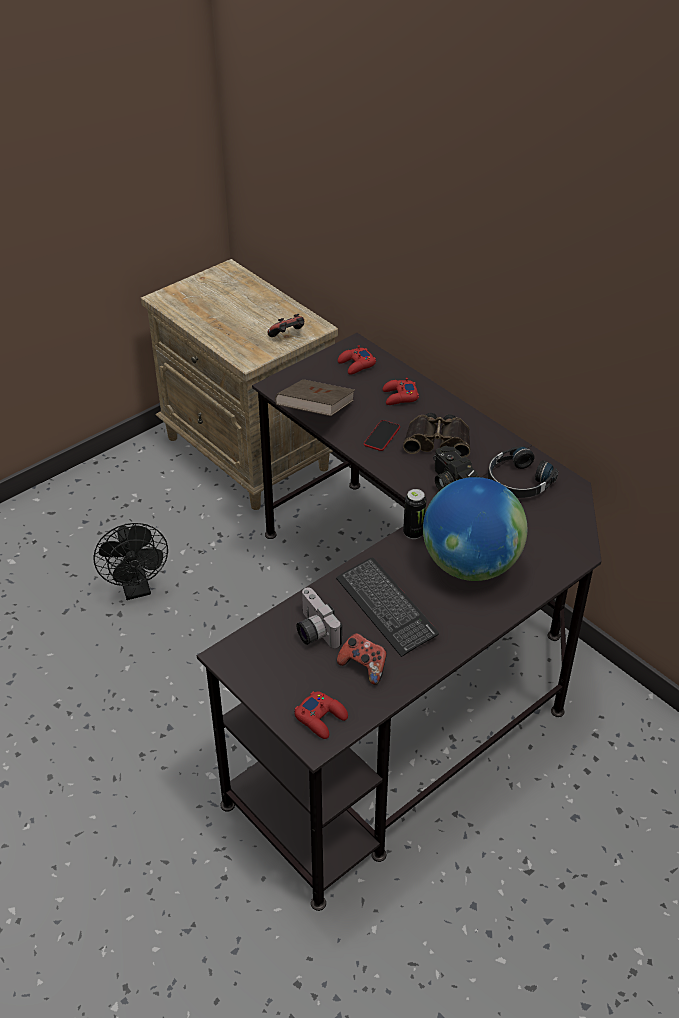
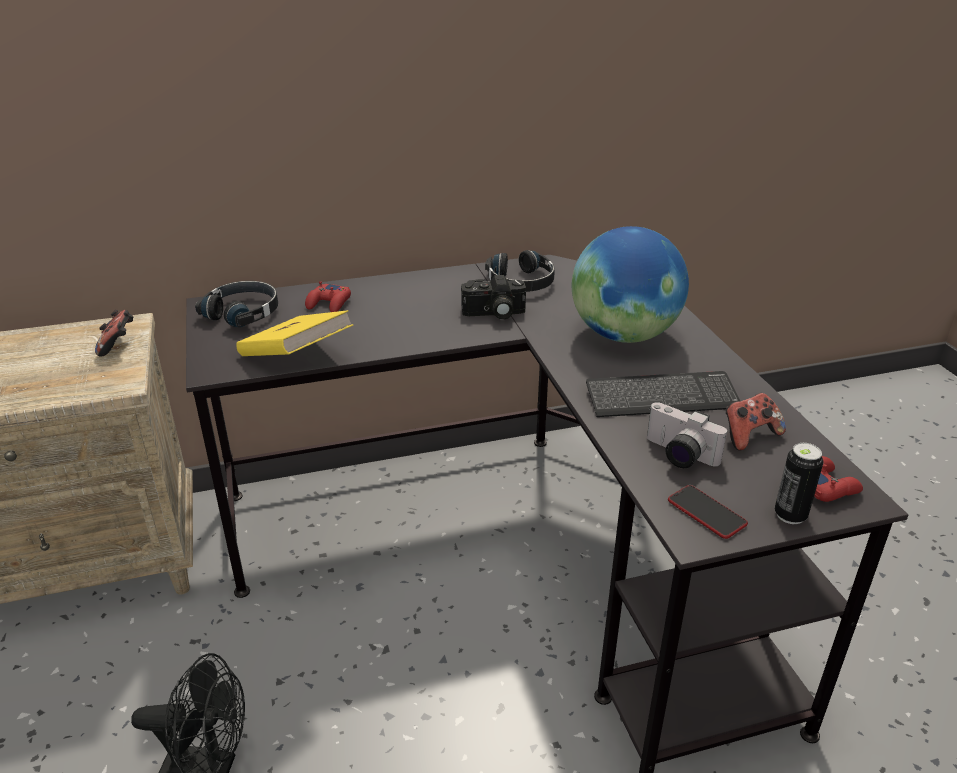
camera: 65 degrees left, 10 degrees down
brown book [275,379,355,416] -> yellow book [237,310,353,356]
camera [297,587,342,648] -> camera turned 45 degrees clockwise [647,402,727,468]
red game controller [338,345,376,375] -> black headphones [195,281,278,327]
phone [363,420,400,451] -> phone moved to [668,485,748,539]
binoculars [403,413,471,457] -> none
can [403,489,426,539] -> can moved to [775,443,823,524]

